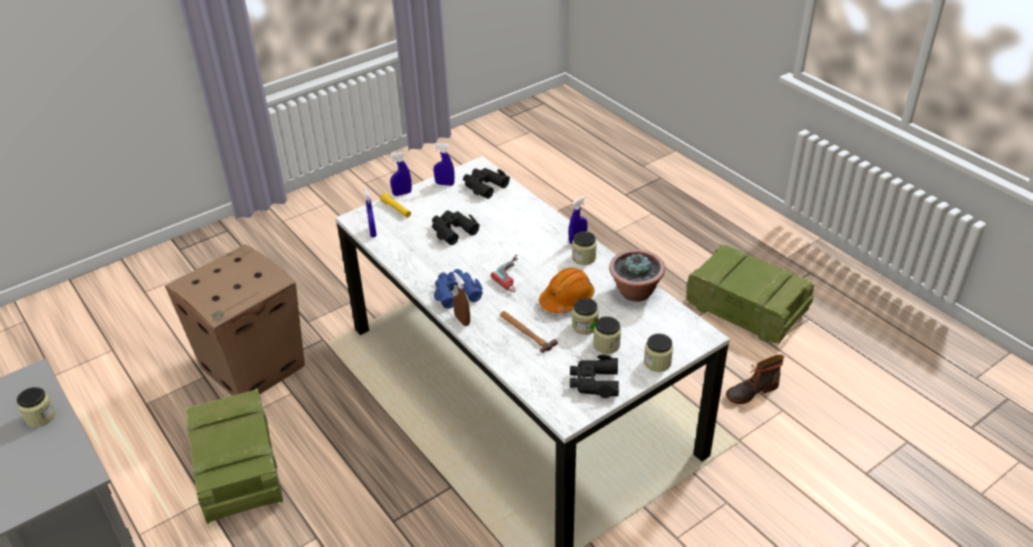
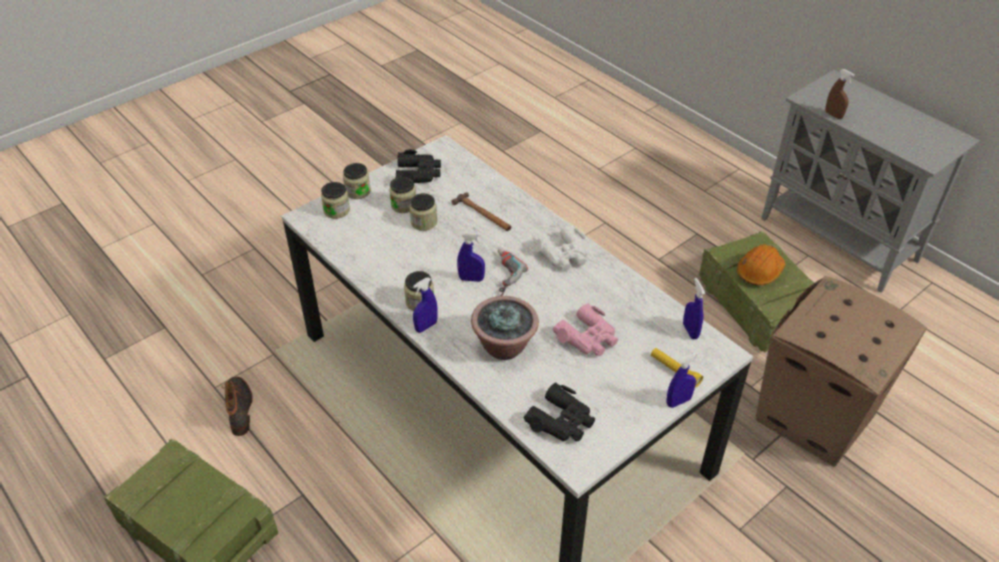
camera: 175 degrees right, 5 degrees up
jar [17,387,56,427] -> jar moved to [321,182,350,219]
black binoculars [432,210,480,245] -> pink binoculars [553,303,618,356]
blue spray bottle [434,143,455,186] -> blue spray bottle moved to [457,232,485,282]
blue binoculars [434,269,483,308] -> white binoculars [533,225,588,271]
brown spray bottle [453,272,470,326] -> brown spray bottle moved to [825,69,855,119]
orange hard hat [539,267,594,313] -> orange hard hat moved to [737,244,785,286]
potted plant [609,249,665,302] -> potted plant moved to [471,296,539,360]
boot [726,355,784,404] -> boot turned 75 degrees counterclockwise [222,377,253,436]

